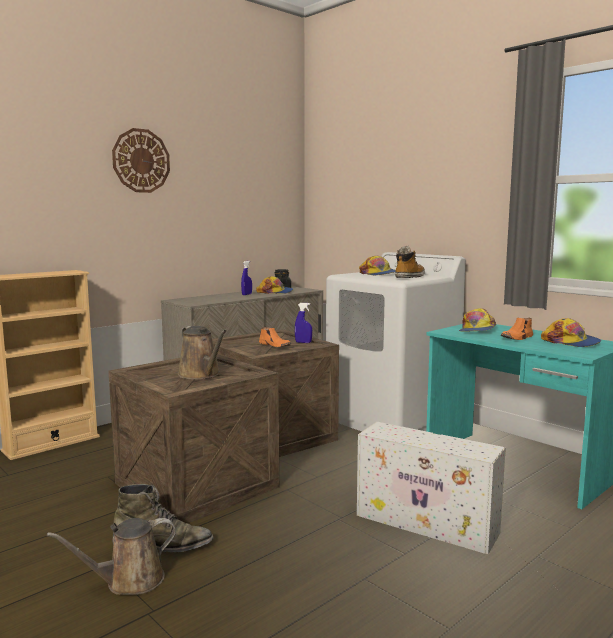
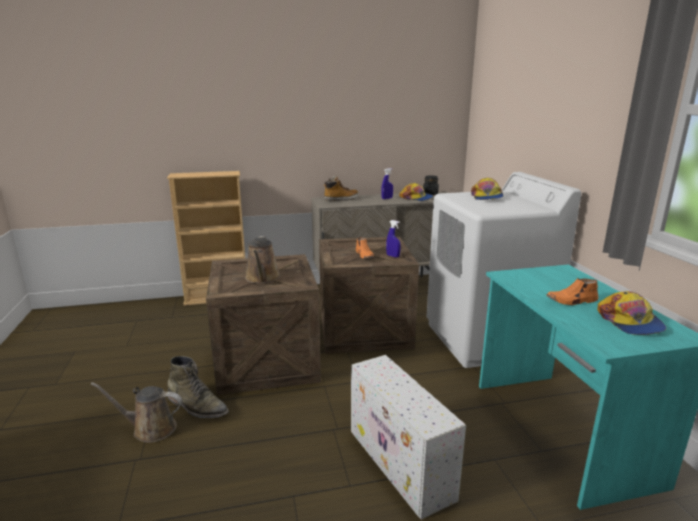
camera: 30 degrees right, 10 degrees up
wall clock [112,128,170,193] -> none
boot [395,246,425,278] -> boot moved to [324,176,359,201]
cap [459,308,496,332] -> none

